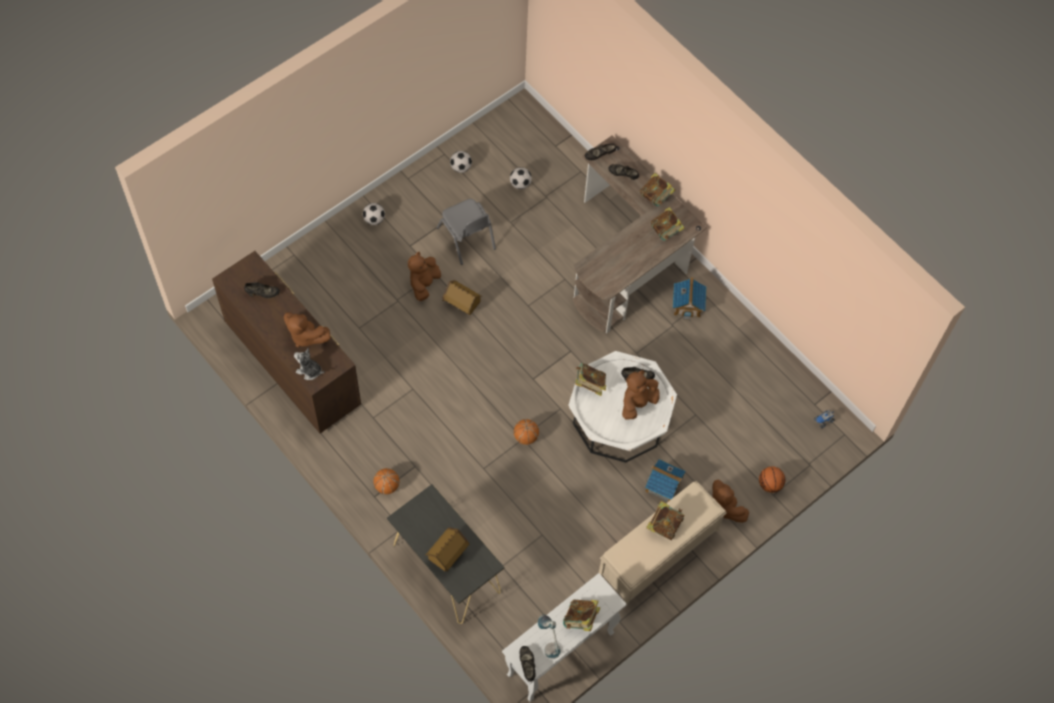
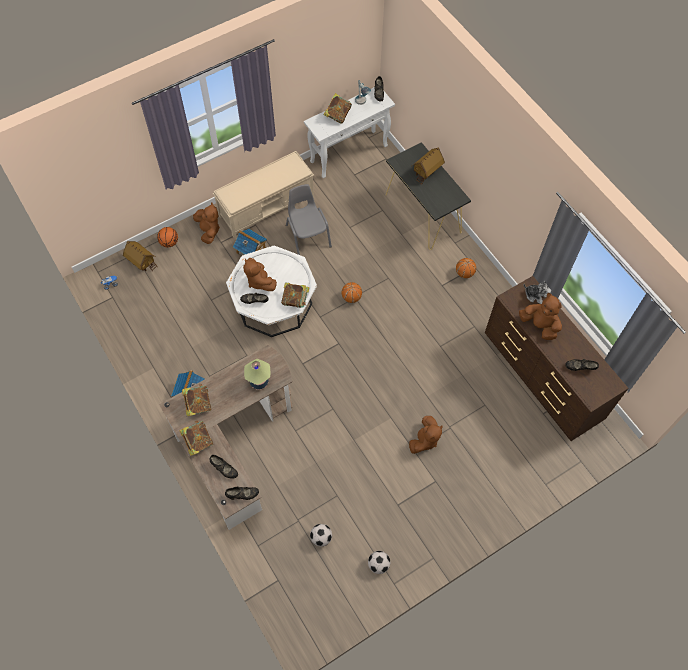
camera: 170 degrees left, 0 degrees up
football [363,203,385,225] -> none
grey chair [437,199,496,265] -> grey chair moved to [286,184,332,255]
toy house [442,280,483,315] -> toy house moved to [123,241,158,271]
brown plush toy [622,371,659,420] -> brown plush toy turned 90 degrees clockwise [243,258,277,291]
book [646,501,685,540] -> none
none -> table lamp [244,359,270,390]

